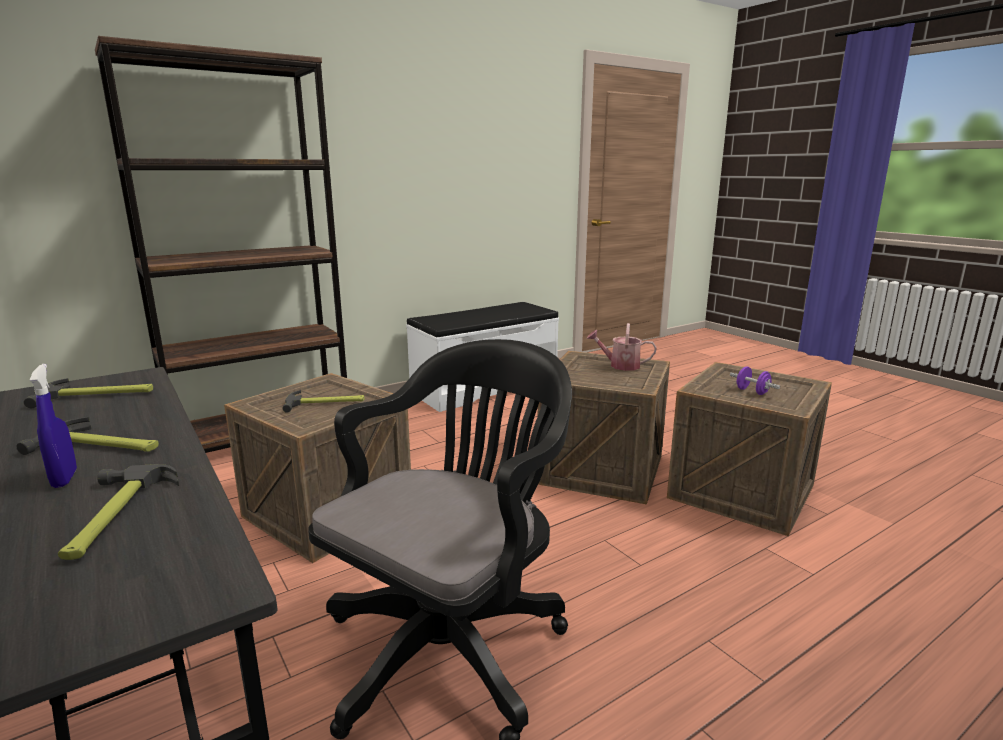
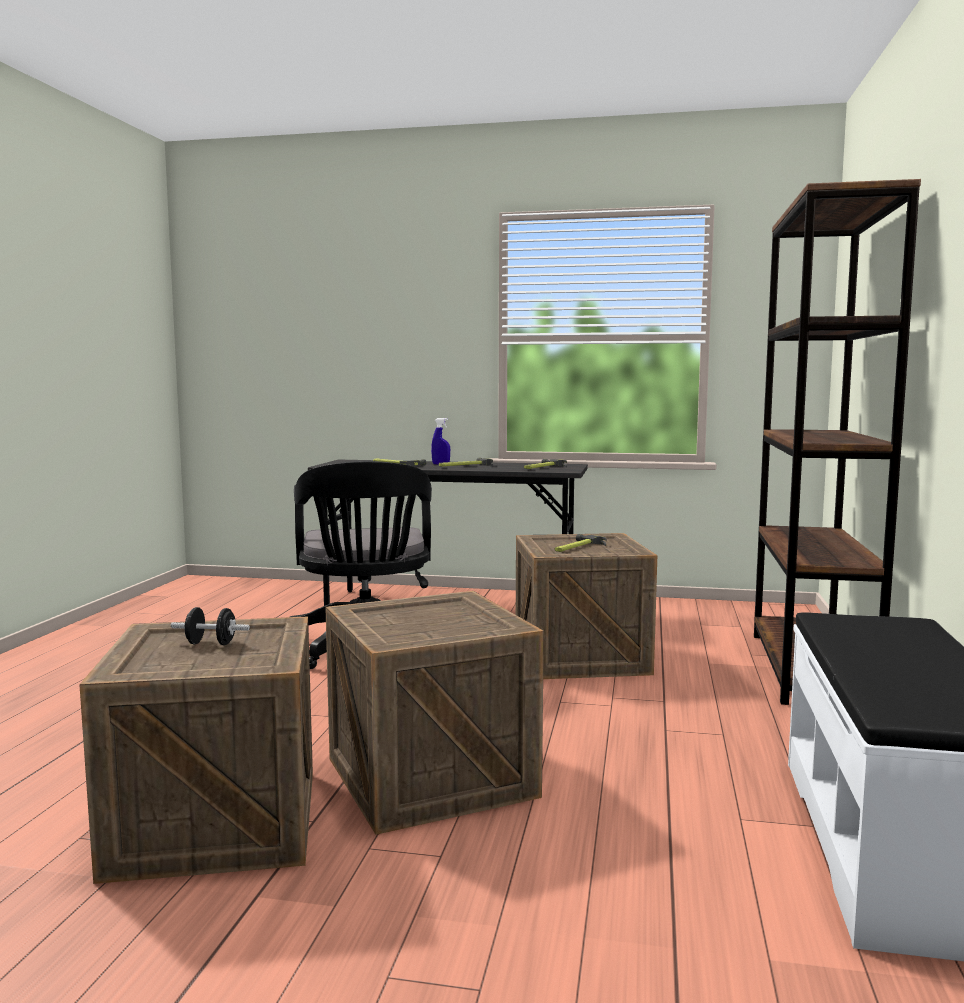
camera: 135 degrees right, 10 degrees down
watering can [587,323,657,371] -> none
purple dumbbell [730,366,780,395] -> black dumbbell [171,607,250,645]

